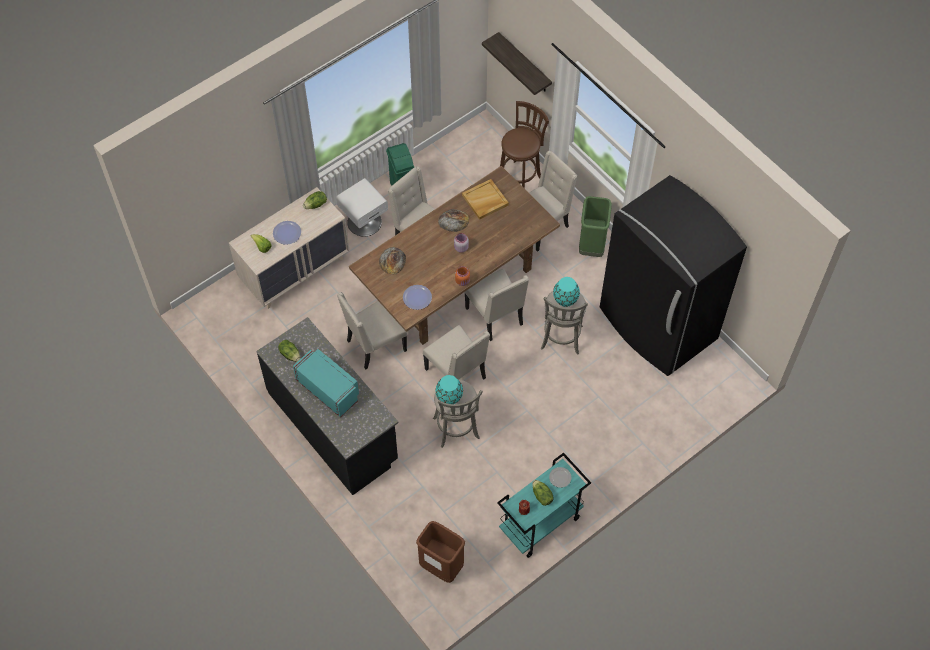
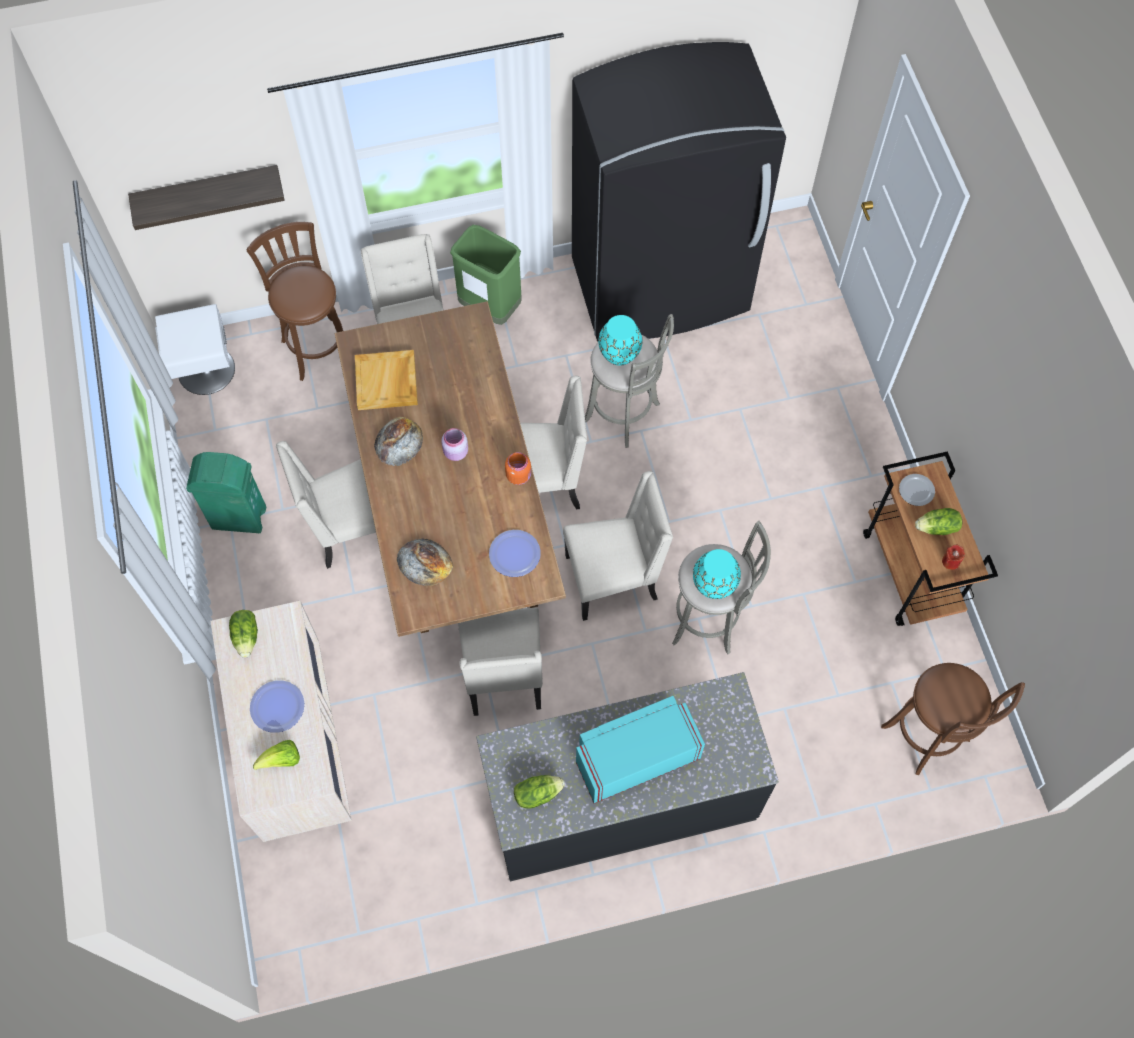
camera: 65 degrees left, 5 degrees up
white nightstand [336,178,388,237] -> white nightstand moved to [155,304,235,395]
brown trash can [416,521,465,583] -> brown stool [881,663,1025,775]
turquoise cart [497,453,591,558] -> brown cart [863,451,998,626]

